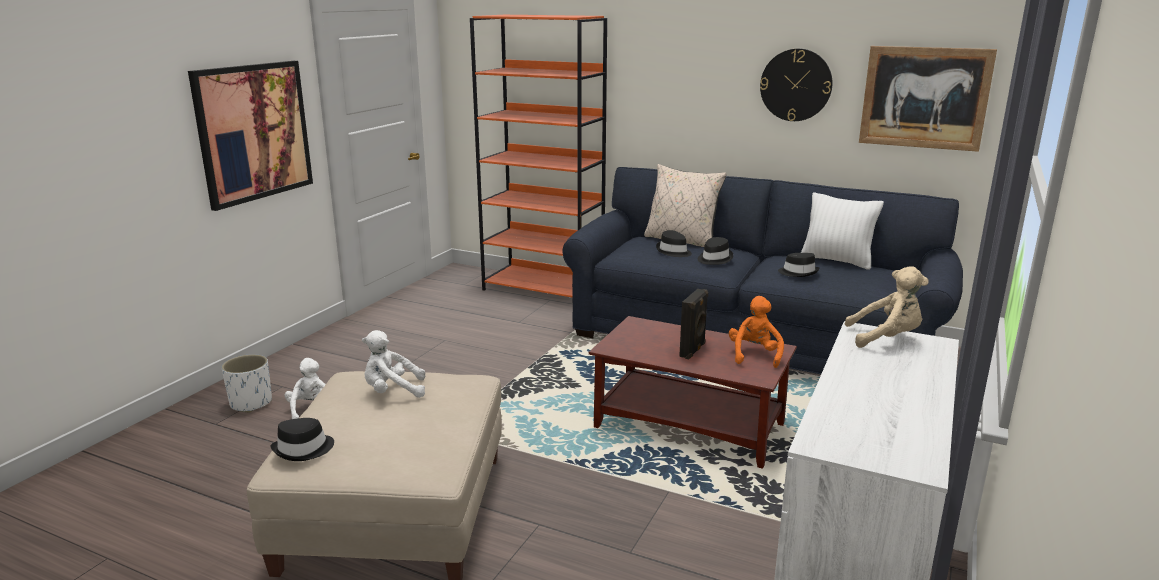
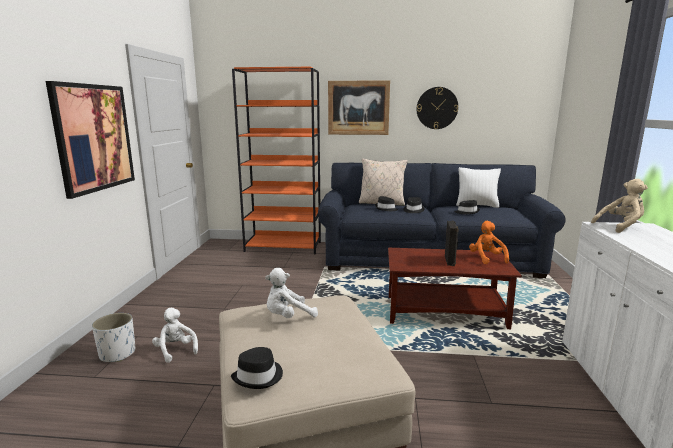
camera: 20 degrees left, 5 degrees down
picture [859,46,997,152] -> picture moved to [328,80,390,135]

